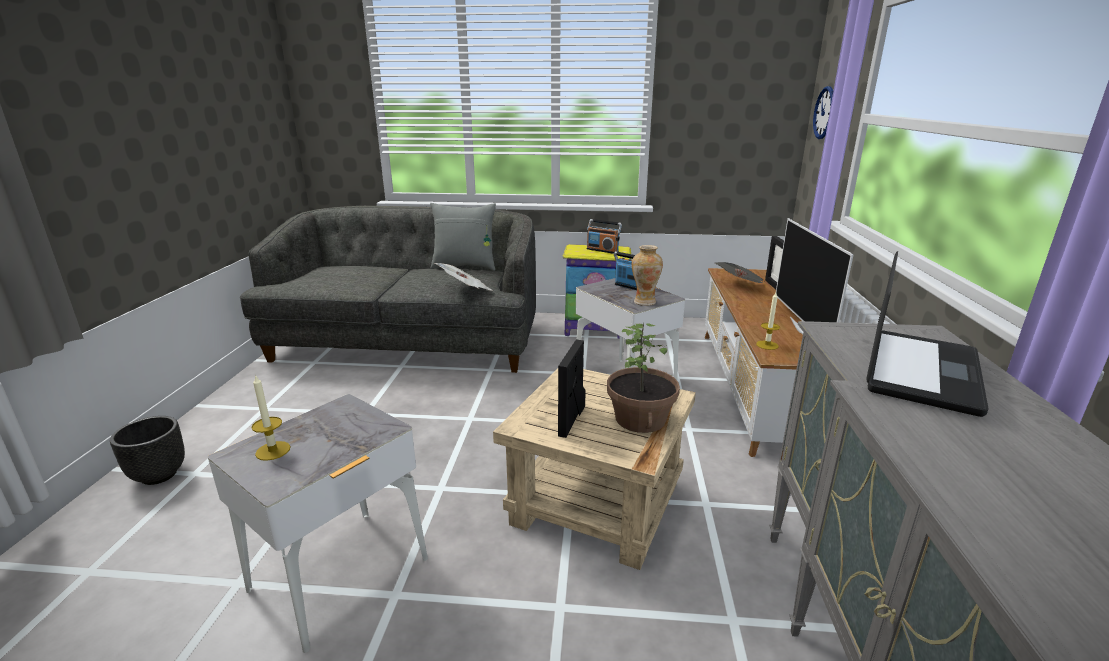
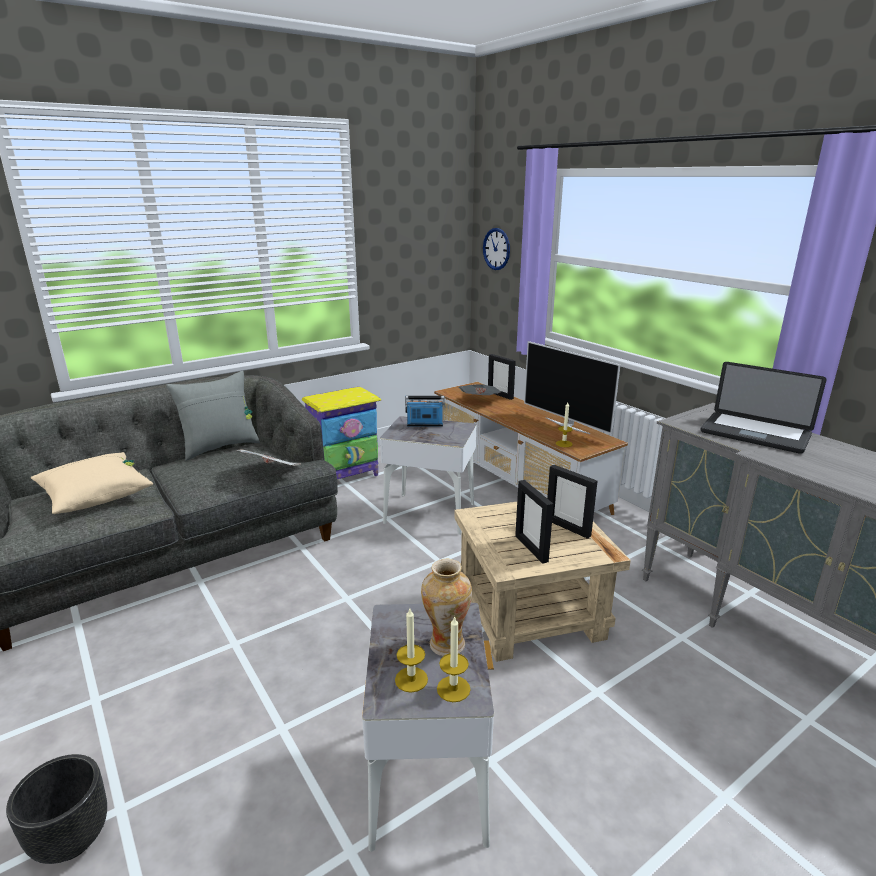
camera: 40 degrees left, 0 degrees up
radio [587,219,622,254] -> none
potted plant [607,323,680,433] -> picture frame [547,465,597,539]
vase [632,245,663,306] -> vase moved to [421,559,472,656]
laptop [866,251,989,417] -> laptop turned 135 degrees clockwise [700,362,826,454]
none -> beige pillow [31,452,153,514]
none -> candle [437,616,471,702]

